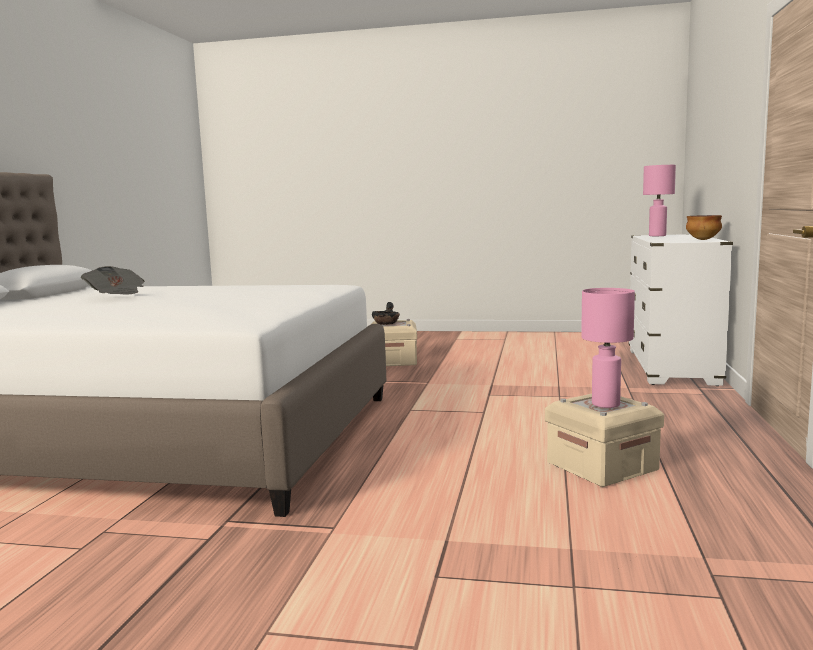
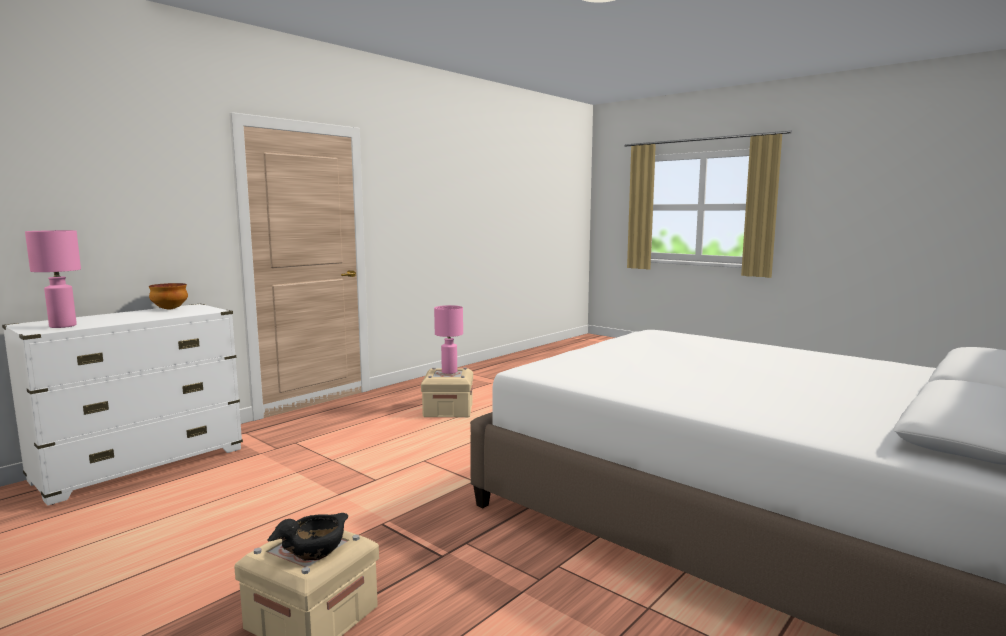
camera: 150 degrees left, 0 degrees up
newspaper [81,266,145,295] -> none

